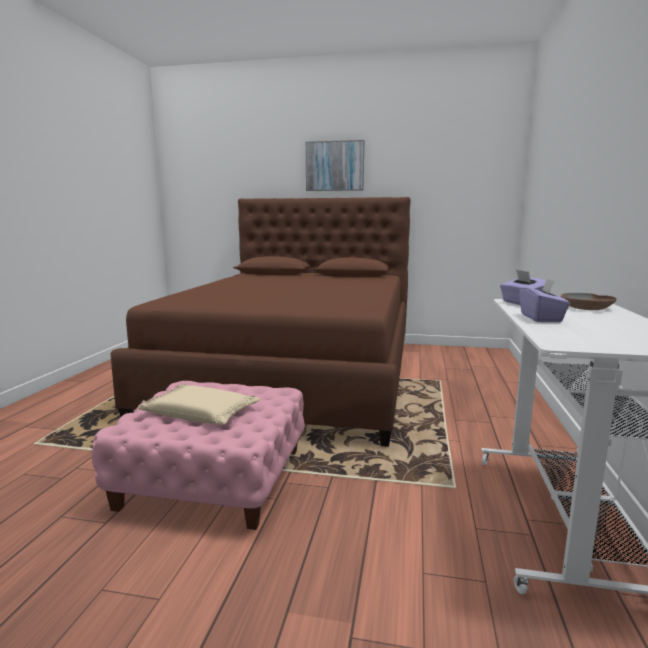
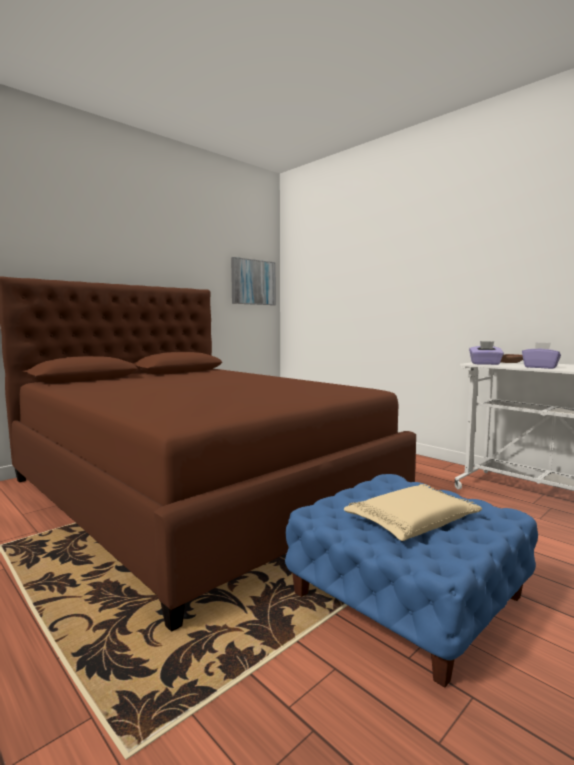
camera: 55 degrees left, 5 degrees down
pink ottoman [92,381,305,530] -> blue ottoman [285,474,538,688]
picture [306,140,364,191] -> picture moved to [231,257,276,305]

